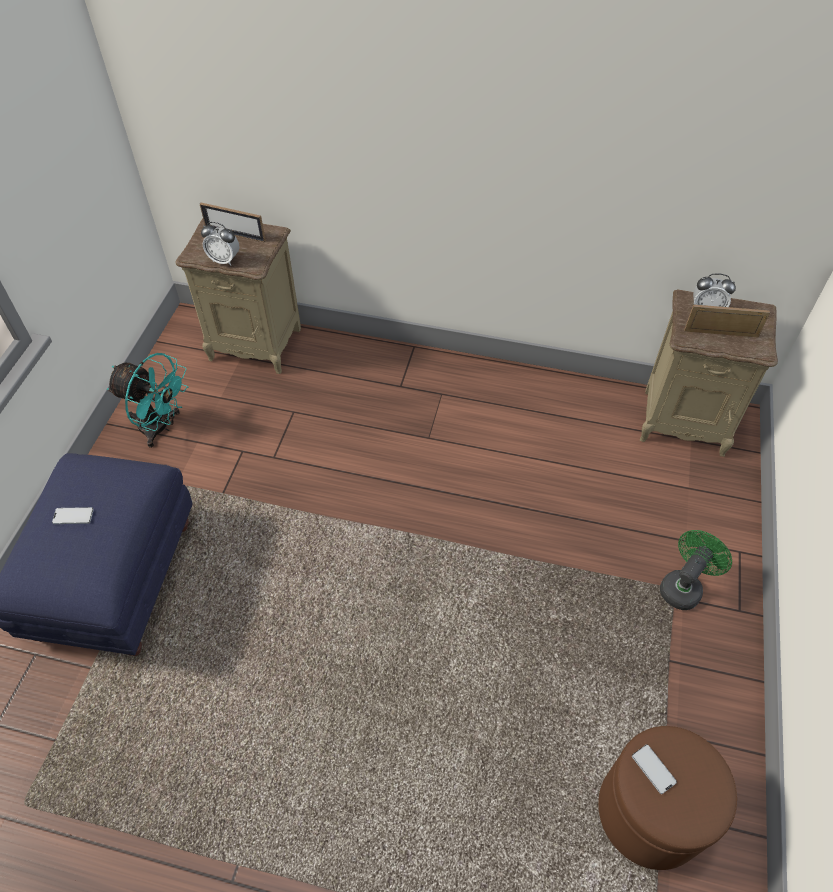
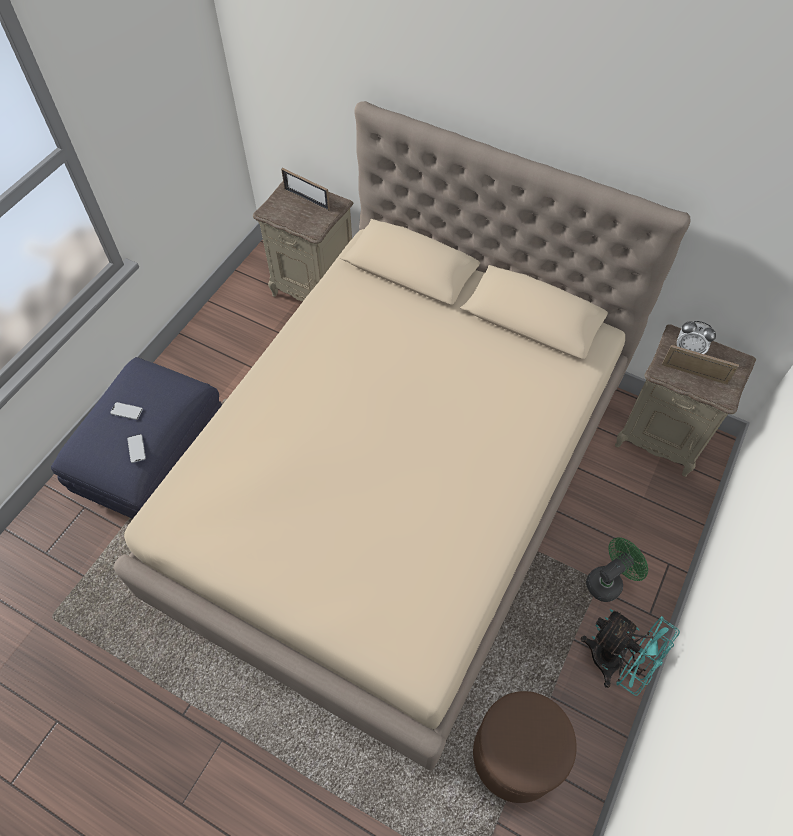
camera: 15 degrees right, 5 degrees up
turquoise fan [107,353,188,448] -> turquoise fan moved to [581,609,680,696]
alarm clock [201,222,239,266] -> none
phone [632,744,677,794] -> phone moved to [127,434,146,463]
none -> beige bed [113,101,691,771]

